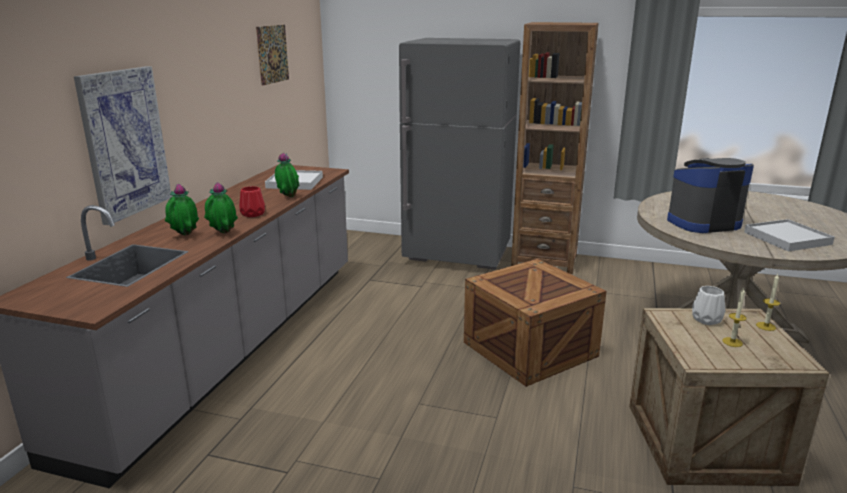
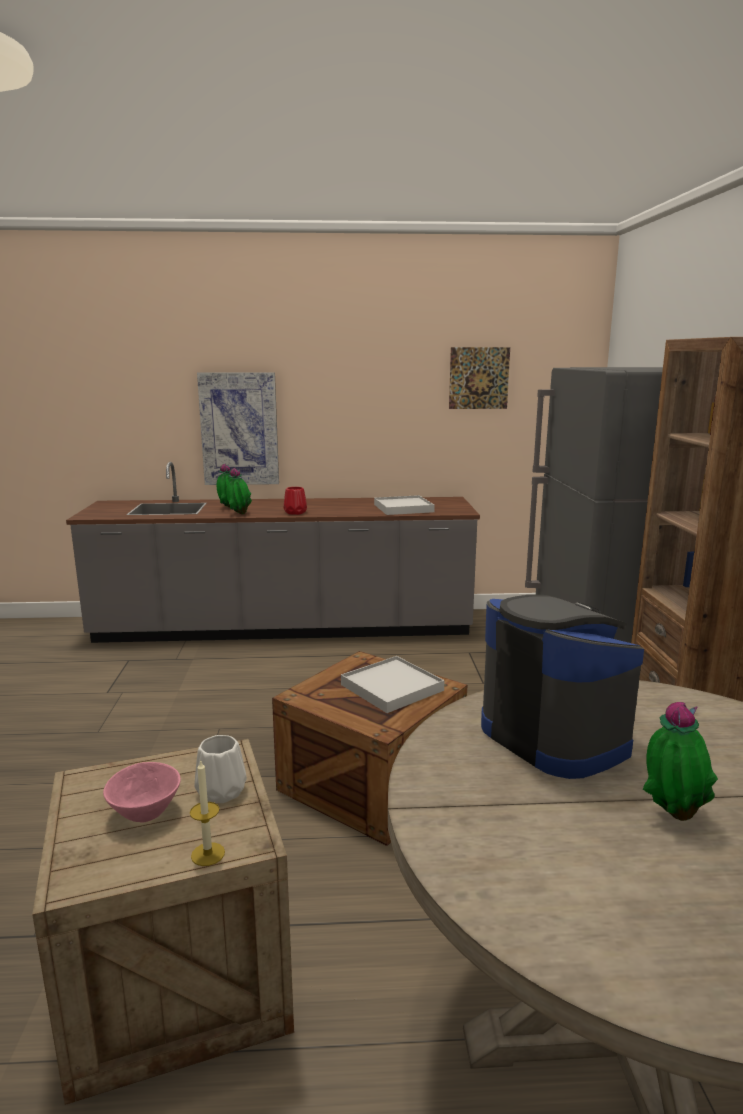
camera: 70 degrees right, 5 degrees down
potted plant [275,153,299,197] -> potted plant moved to [643,702,718,821]
candle [722,287,747,347] -> pink bowl [103,762,181,823]
white tray [744,219,835,251] -> white tray moved to [341,656,444,713]

